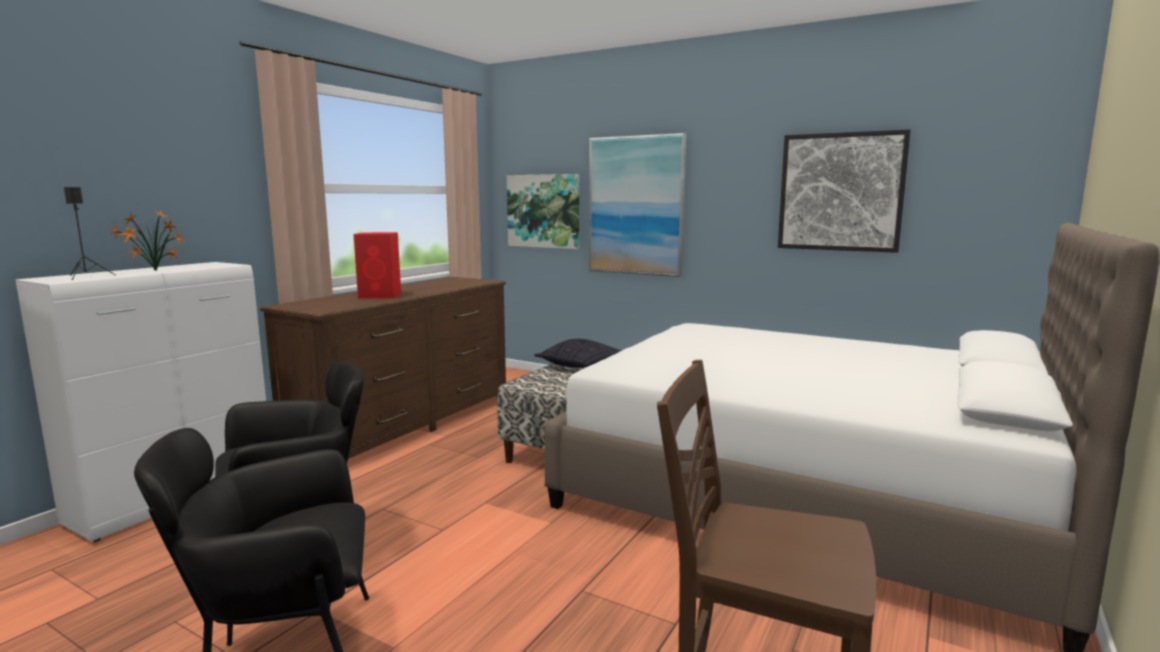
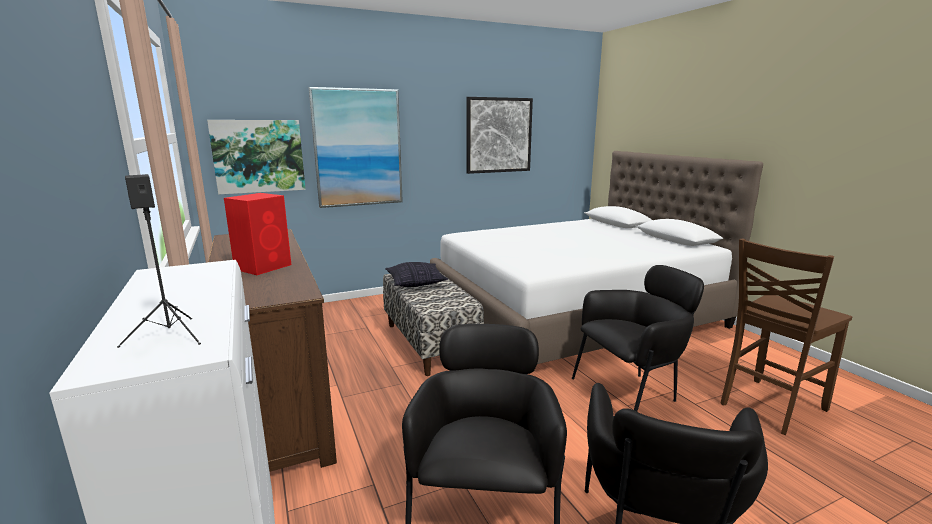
camera: 55 degrees left, 5 degrees up
potted plant [110,210,184,271] -> none
none -> black armchair [572,265,704,412]

